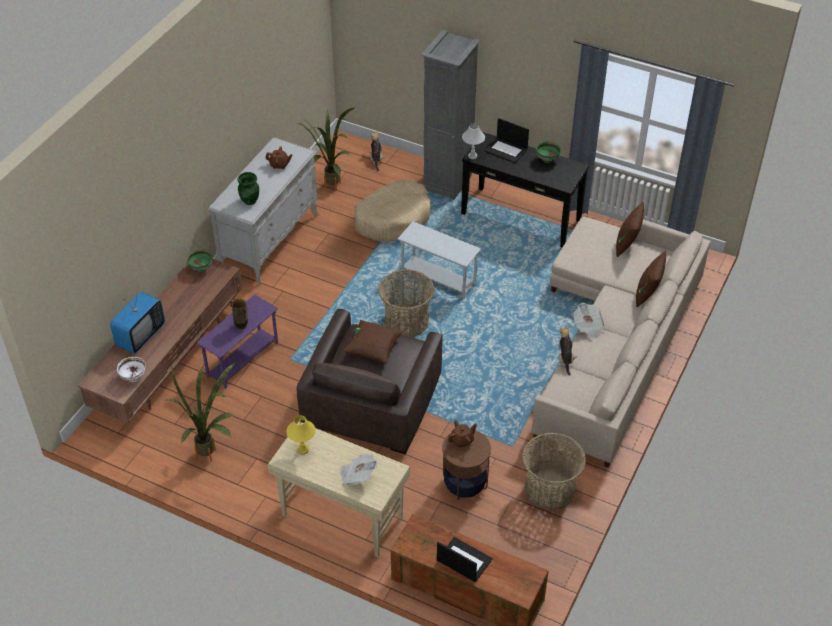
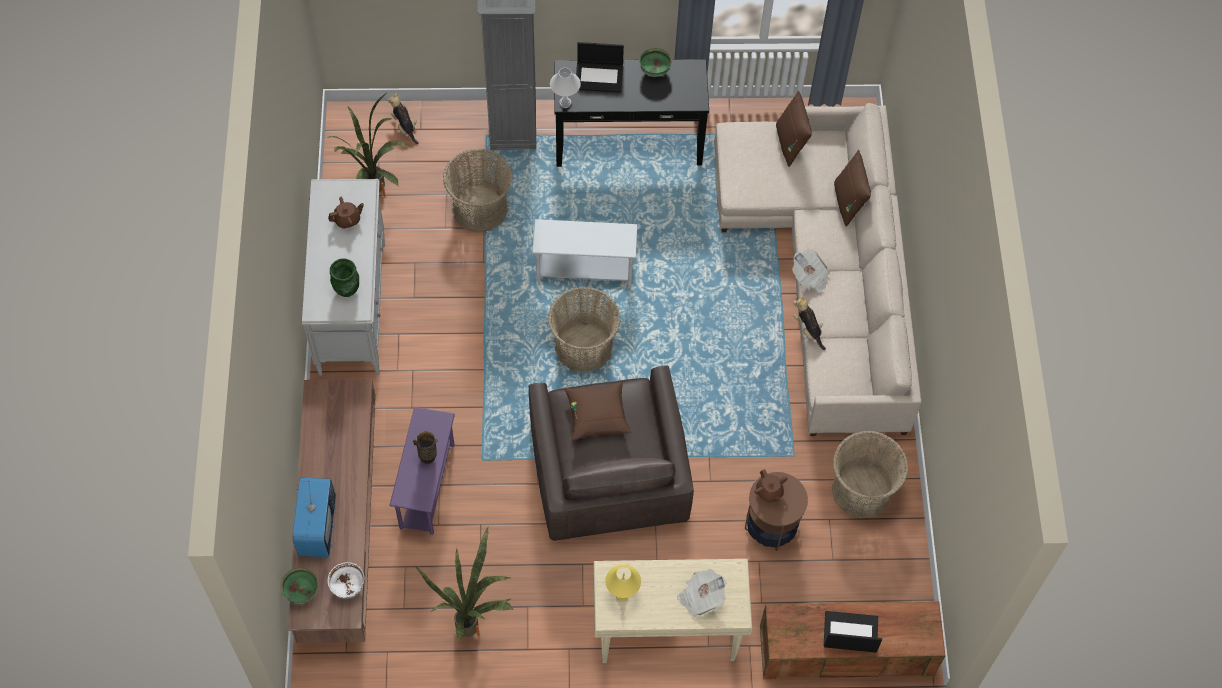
camera: 30 degrees left, 15 degrees up
green bowl [186,249,212,272] -> green bowl moved to [280,567,318,604]
beige dog bed [354,180,431,242] -> basket [443,148,512,233]
brown teapot [448,420,477,448] -> brown teapot turned 120 degrees clockwise [755,469,788,503]

